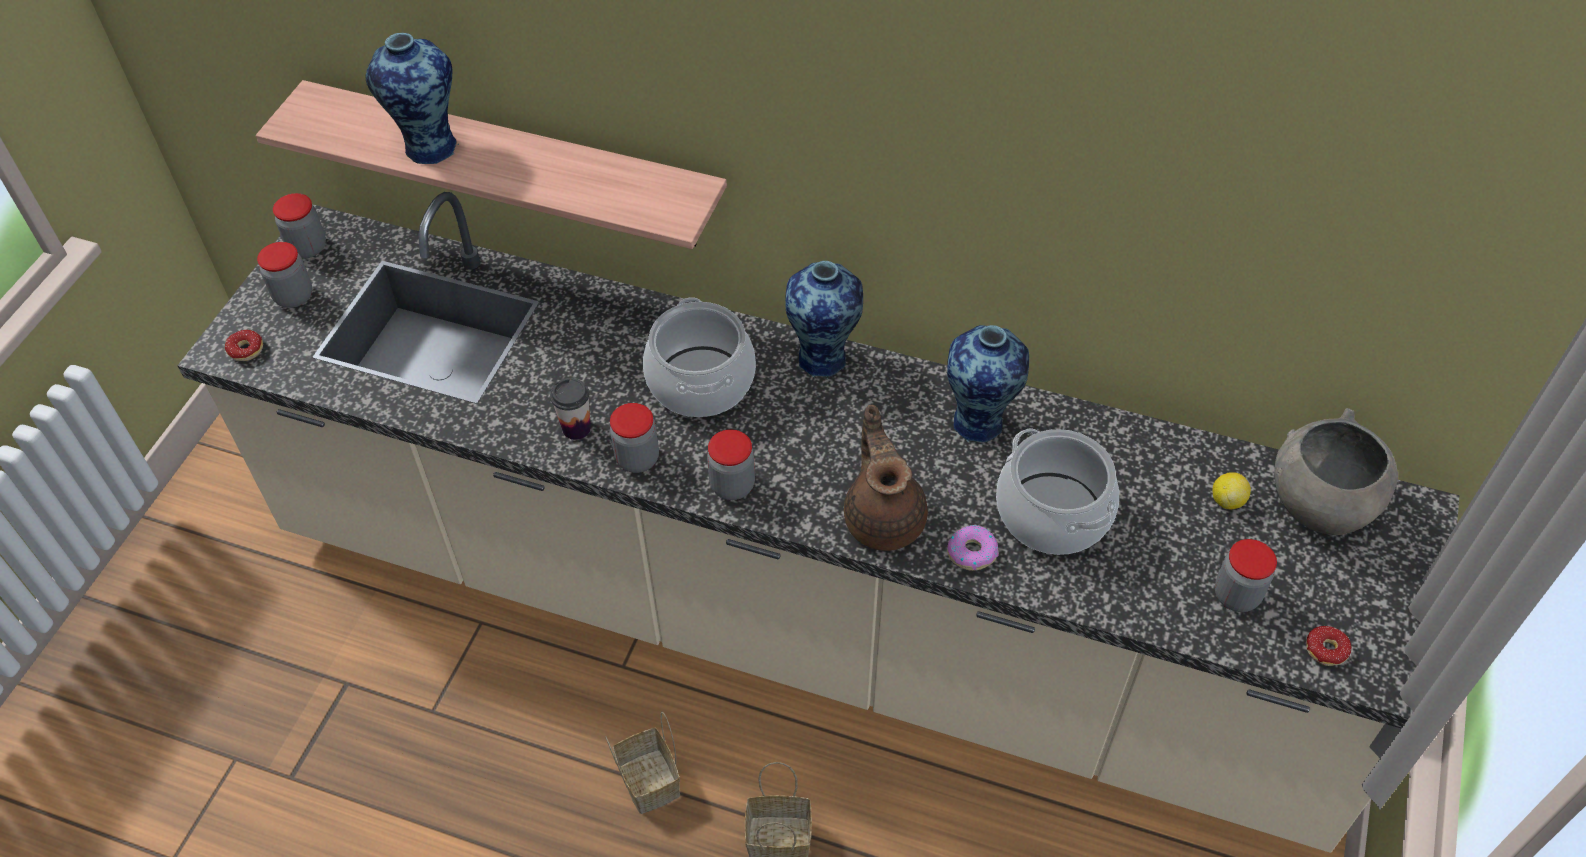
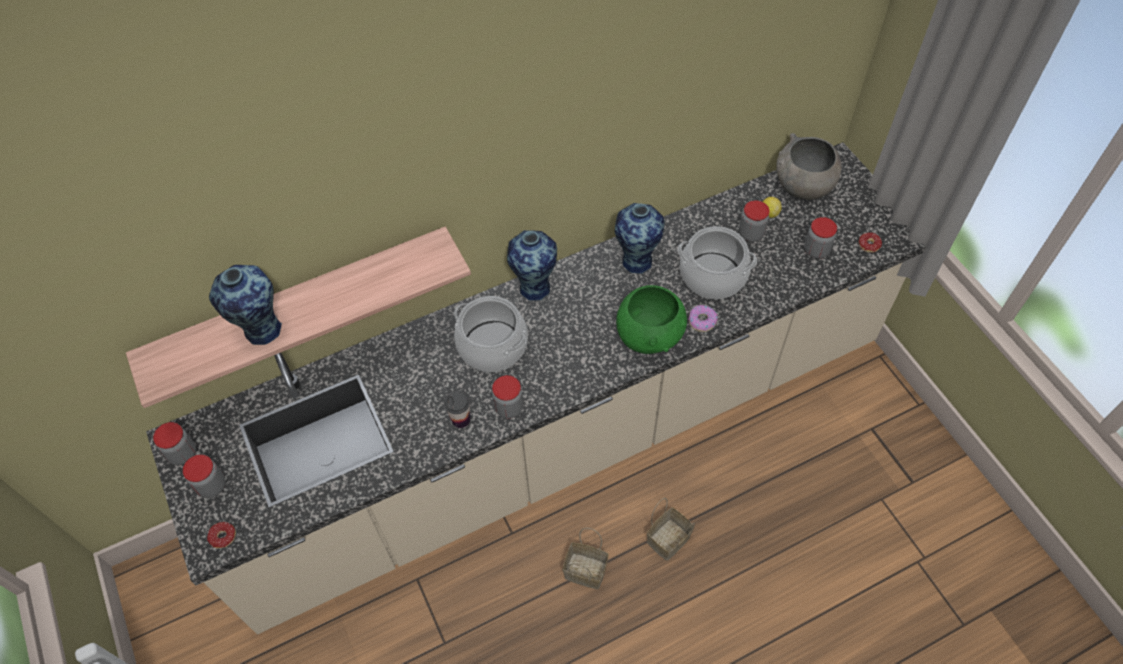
camera: 45 degrees left, 5 degrees up
jar [707,429,755,500] -> jar moved to [739,200,769,242]
brown teapot [844,405,928,551] -> green bowl [616,285,687,354]

